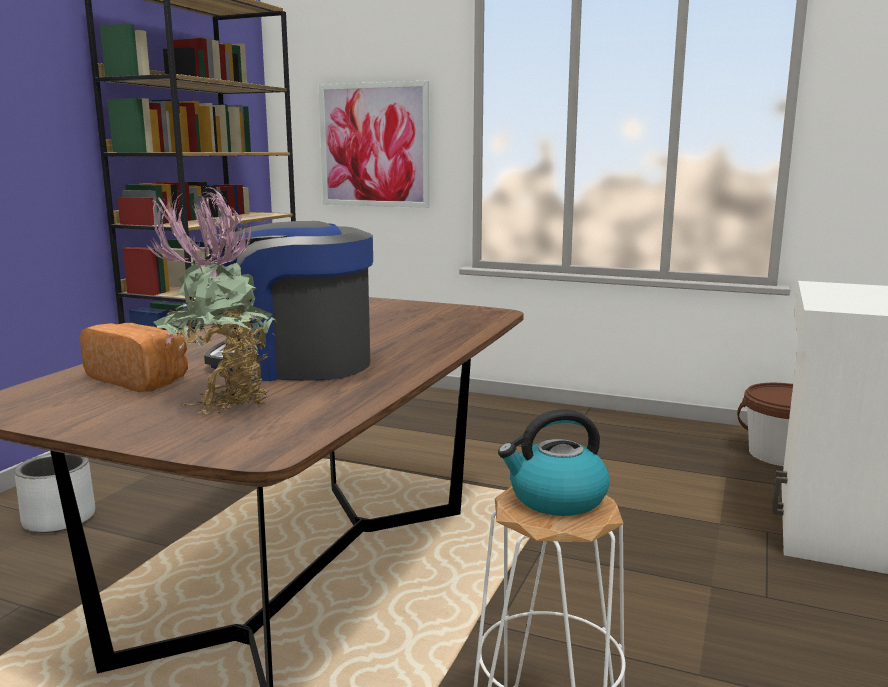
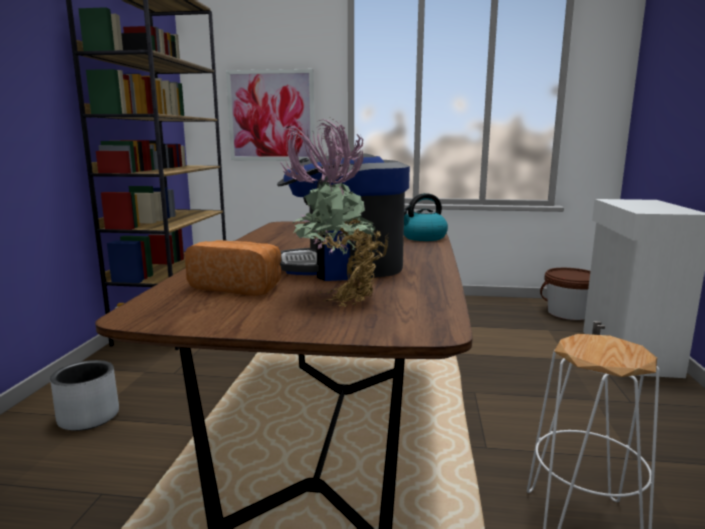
camera: 15 degrees left, 0 degrees up
kettle [498,409,609,516] -> kettle moved to [404,193,448,241]

